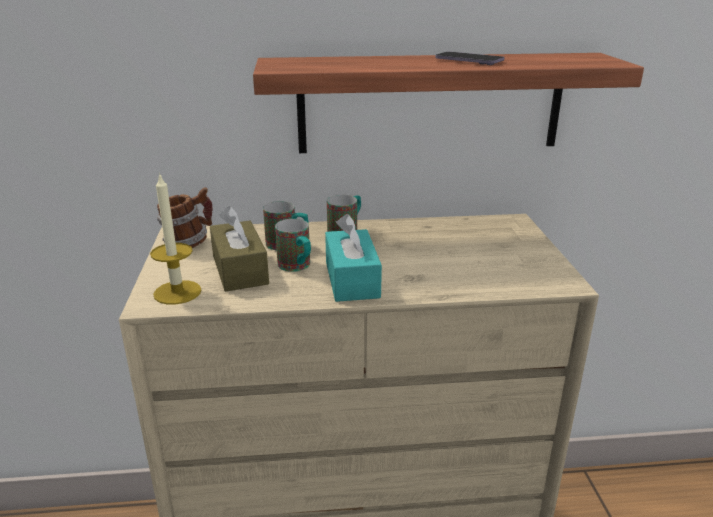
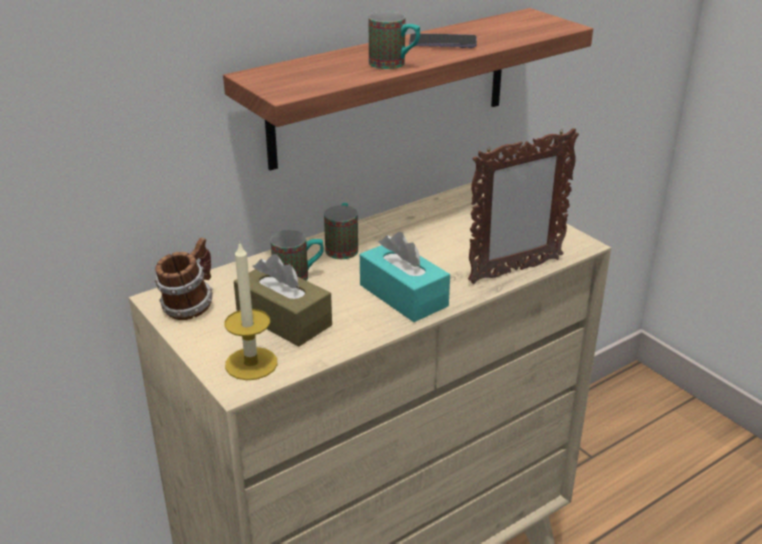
camera: 30 degrees left, 5 degrees up
mug [275,219,311,272] -> mug moved to [369,11,420,69]
none -> picture frame [468,128,579,284]

